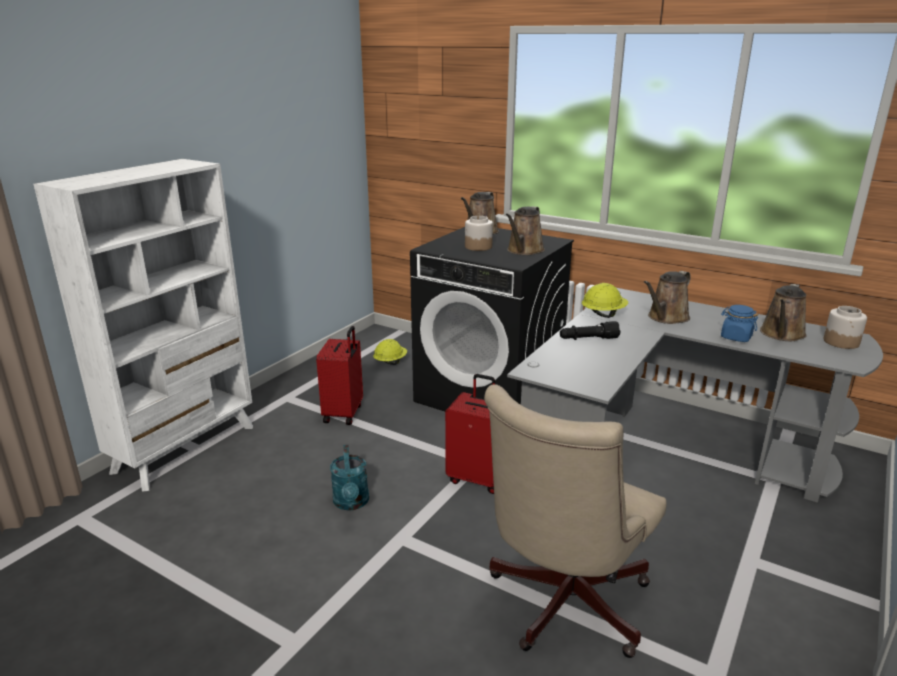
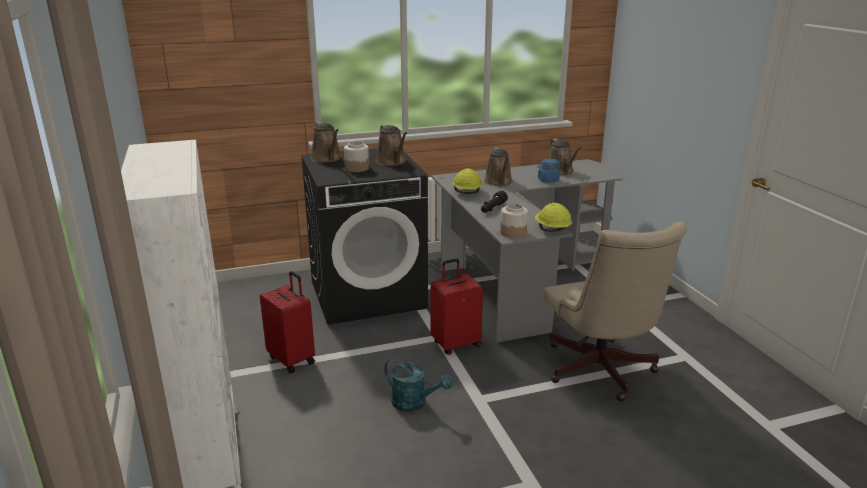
camera: 50 degrees left, 0 degrees up
yellow hard hat [373,339,407,365] -> yellow hard hat moved to [535,203,572,232]
jar [824,306,867,349] -> jar moved to [500,203,528,238]

